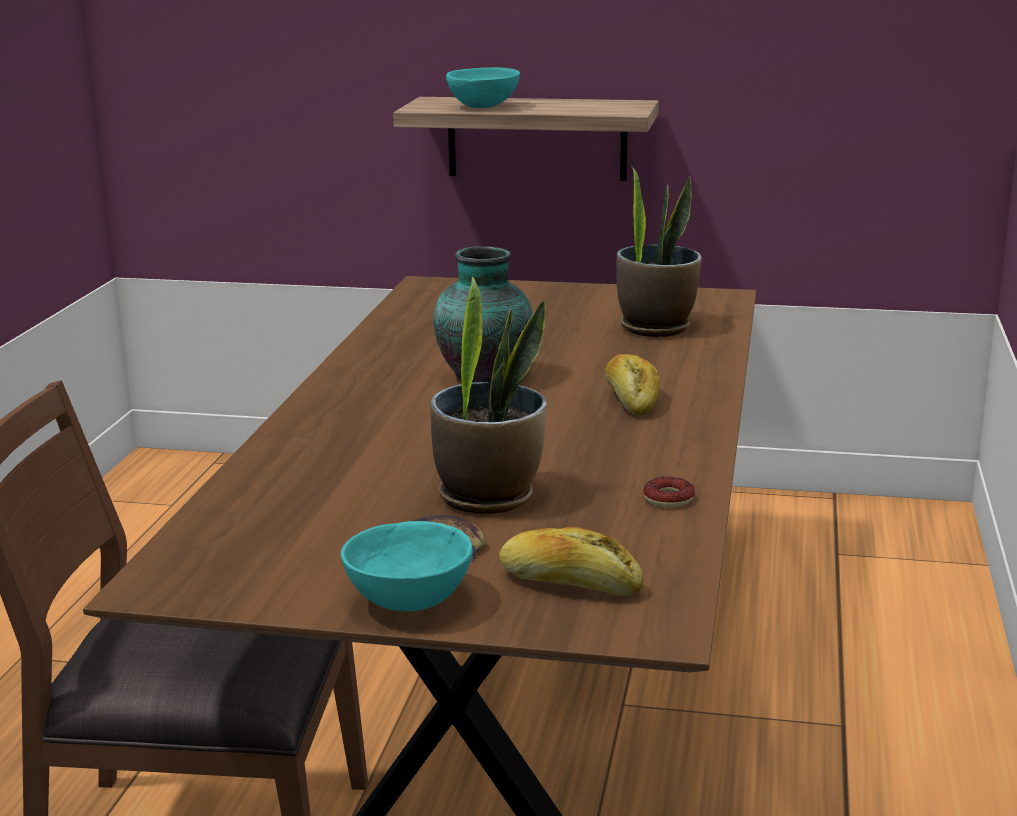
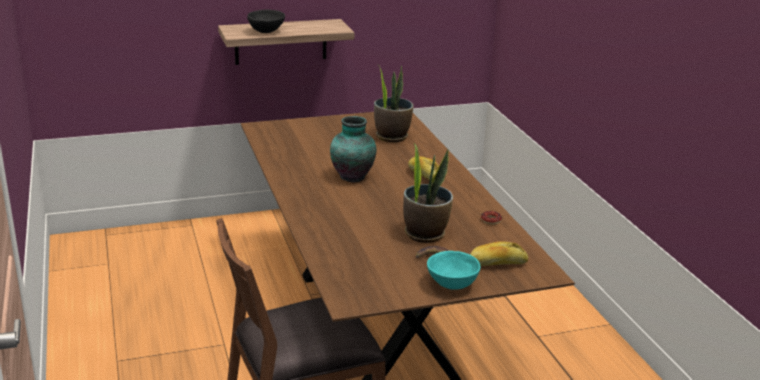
camera: 30 degrees left, 5 degrees up
turquoise bowl [446,67,520,108] -> black bowl [247,10,285,33]

